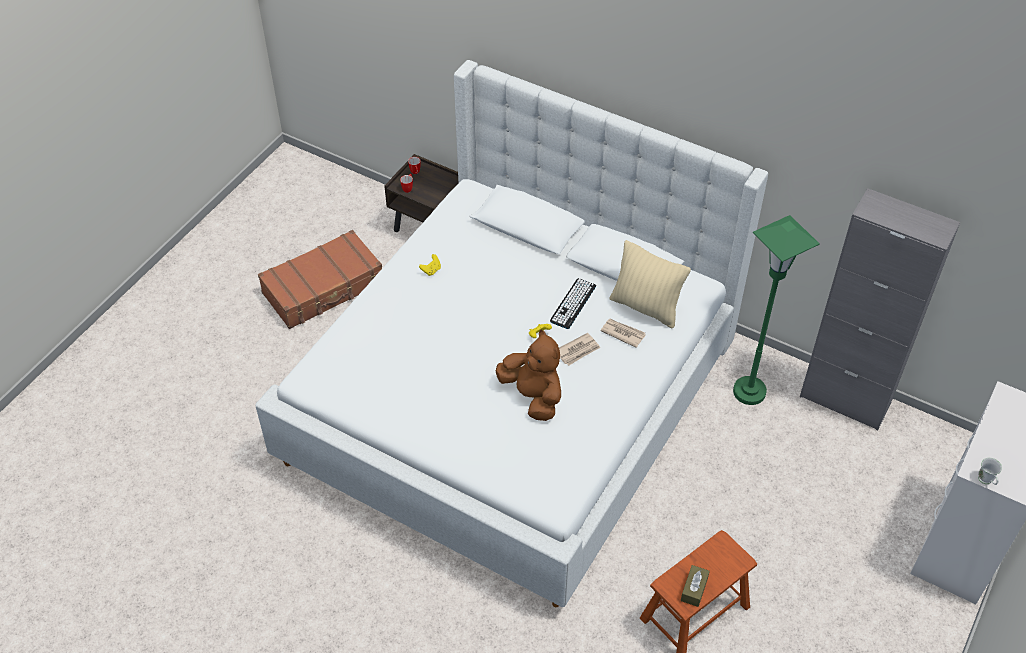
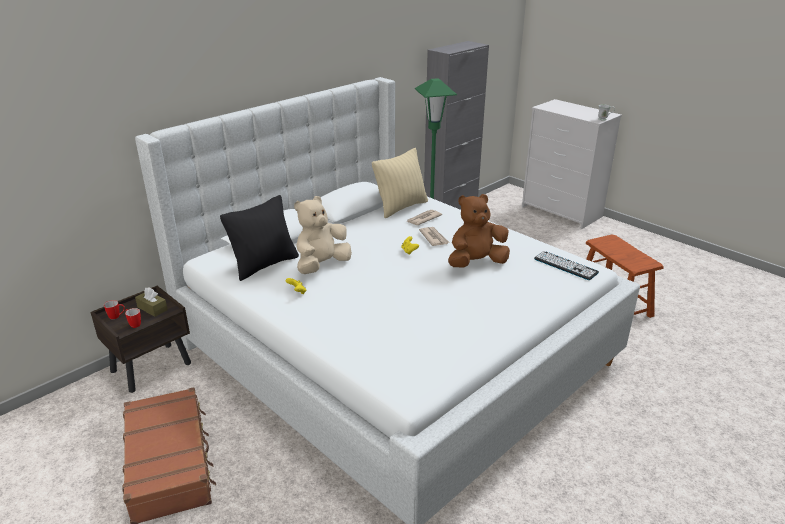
camera: 75 degrees left, 20 degrees down
keyboard [550,278,596,329] -> keyboard moved to [534,251,599,280]
brown tissue box [681,565,710,607] -> brown tissue box moved to [135,287,168,317]
none -> black pillow [220,195,299,281]
none -> beige plush toy [294,196,352,274]

